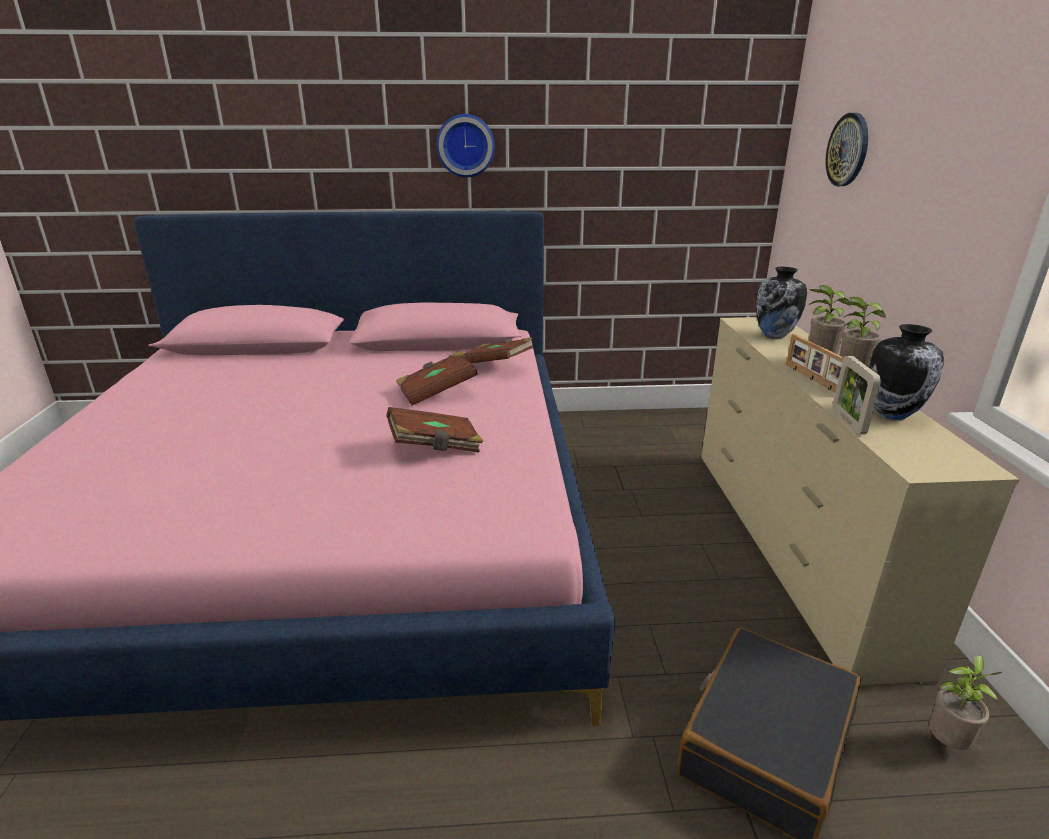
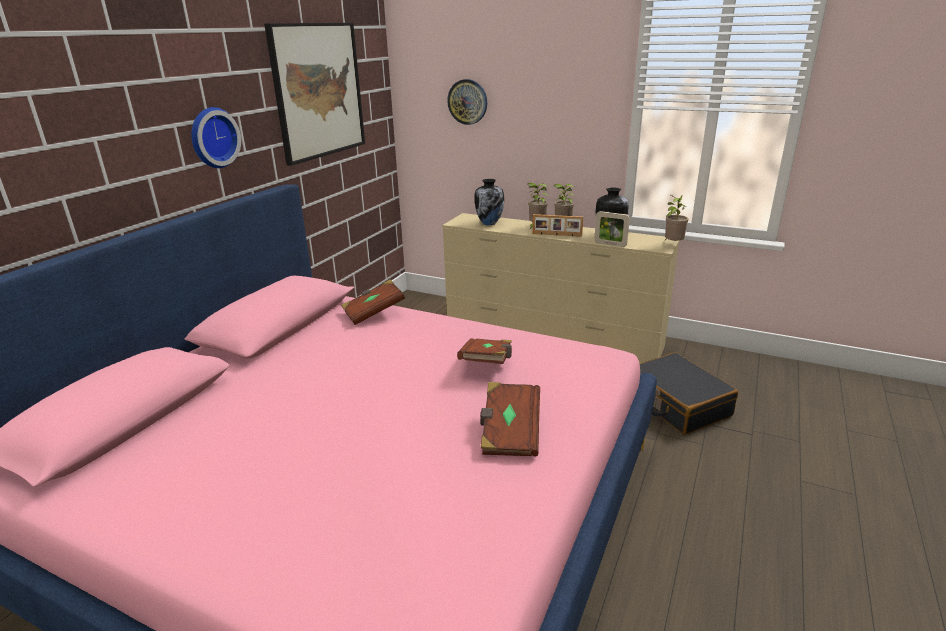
camera: 60 degrees left, 0 degrees up
brown book [396,351,478,406] -> brown book moved to [480,382,540,457]
potted plant [929,655,1002,750] -> potted plant moved to [665,195,688,241]
none -> picture [264,23,365,166]

